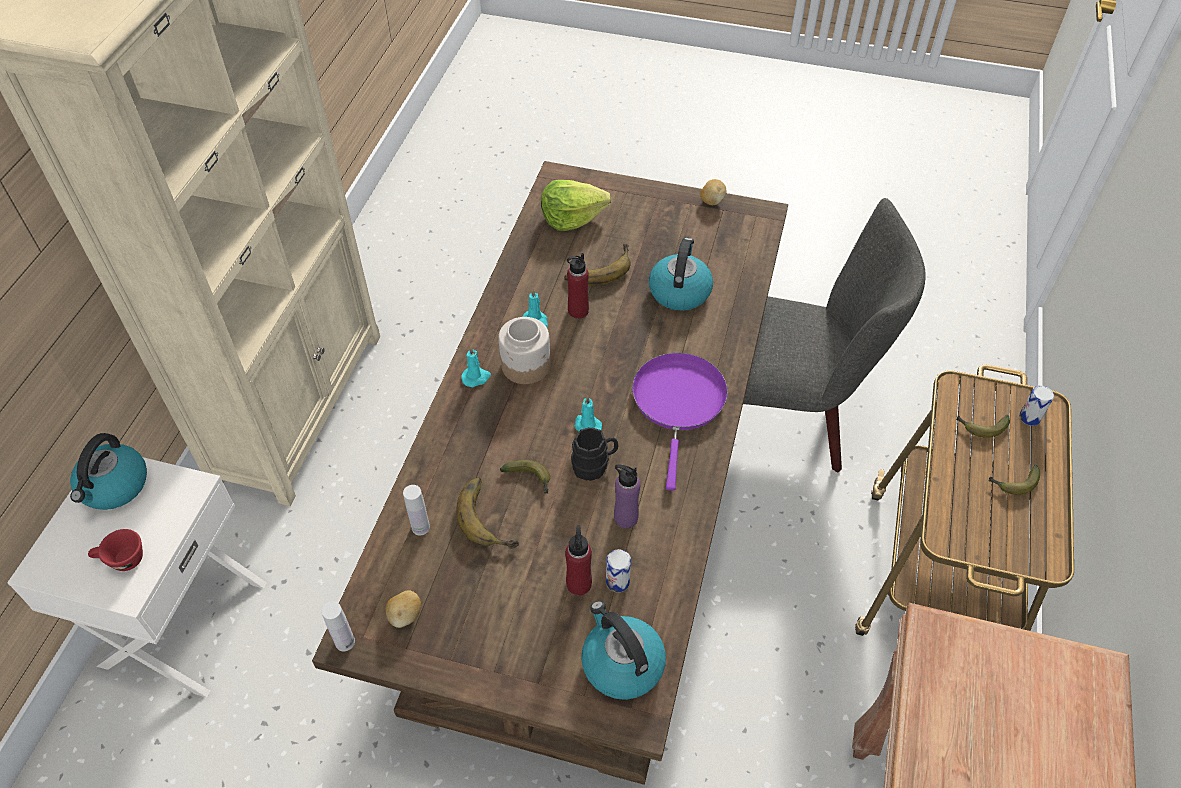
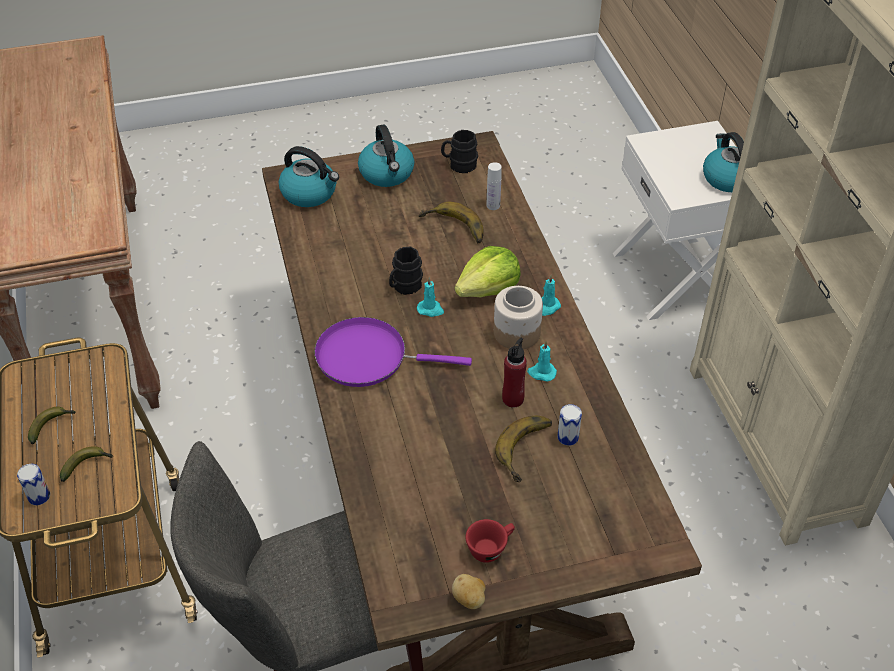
camera: 150 degrees right, 5 degrees down
red cup [88,529,143,571] -> red cup moved to [466,519,515,563]
white bottle [322,601,355,651] -> none
potato [386,590,421,628] -> black mug [441,130,478,173]
banana [500,460,550,494] -> none
lettuce [541,180,611,231] -> lettuce moved to [454,246,521,297]
red bottle [565,525,592,596] -> none
can [606,549,631,593] -> can moved to [558,404,582,446]
purple bottle [614,464,641,528] -> none
purple frying pan [632,353,728,491] -> purple frying pan turned 120 degrees clockwise [314,317,472,387]
kettle [649,238,713,311] -> kettle moved to [358,124,414,187]

